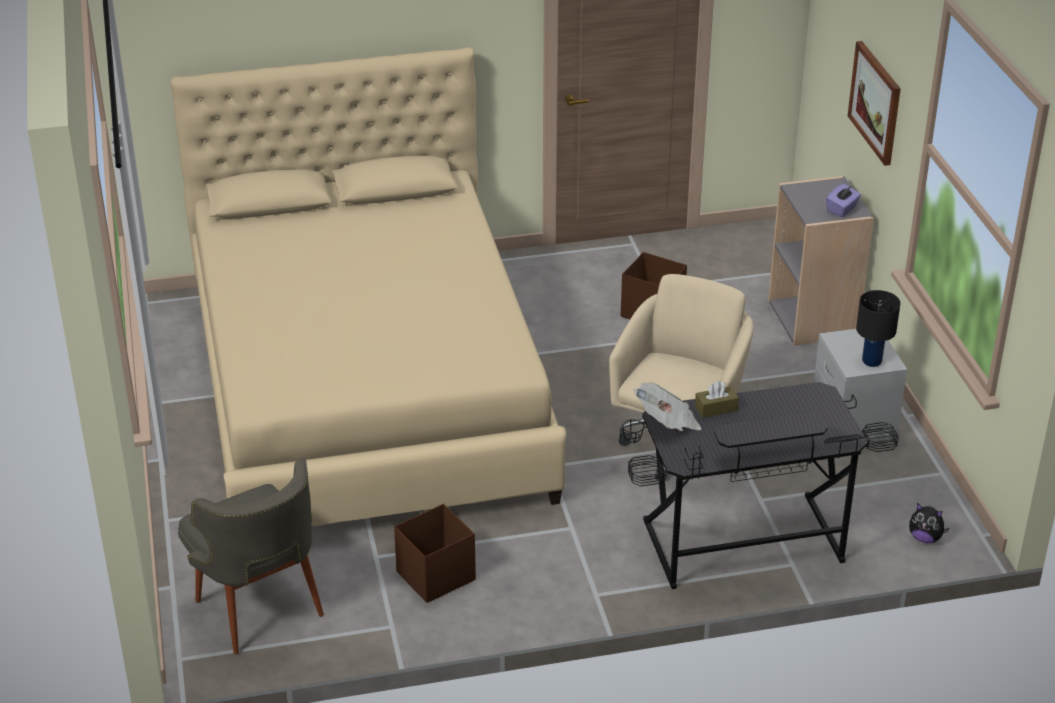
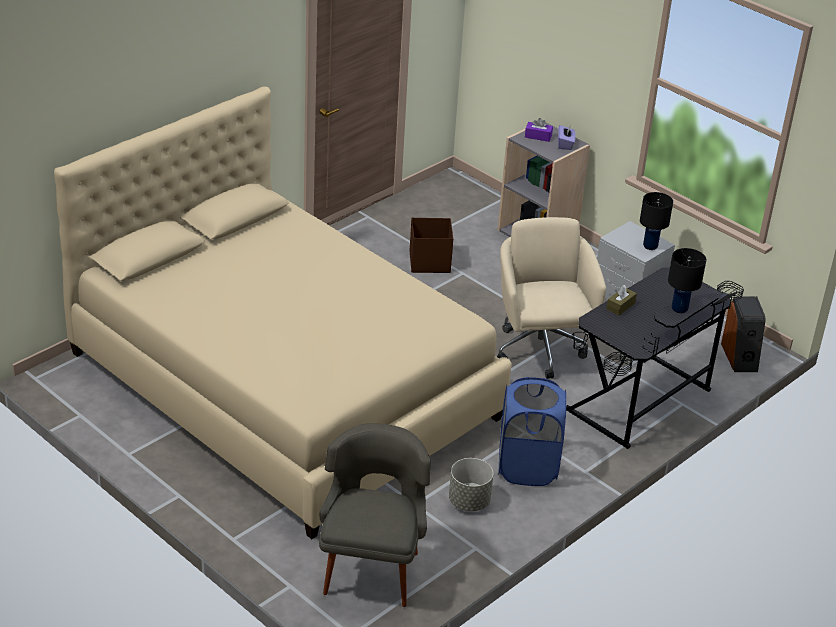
camera: 35 degrees left, 0 degrees up
grey chair [178,458,324,654] -> grey chair turned 105 degrees counterclockwise [319,423,430,607]
brown storage box [394,504,476,603] -> grey planter [449,458,493,511]
newspaper [634,382,702,431] -> none
picture [848,41,901,166] -> none
plush toy [909,503,949,543] -> speaker [721,297,765,372]
none -> blue laundry basket [498,377,566,486]
none -> purple tissue box [525,118,553,142]
none -> black table lamp [668,248,706,313]

